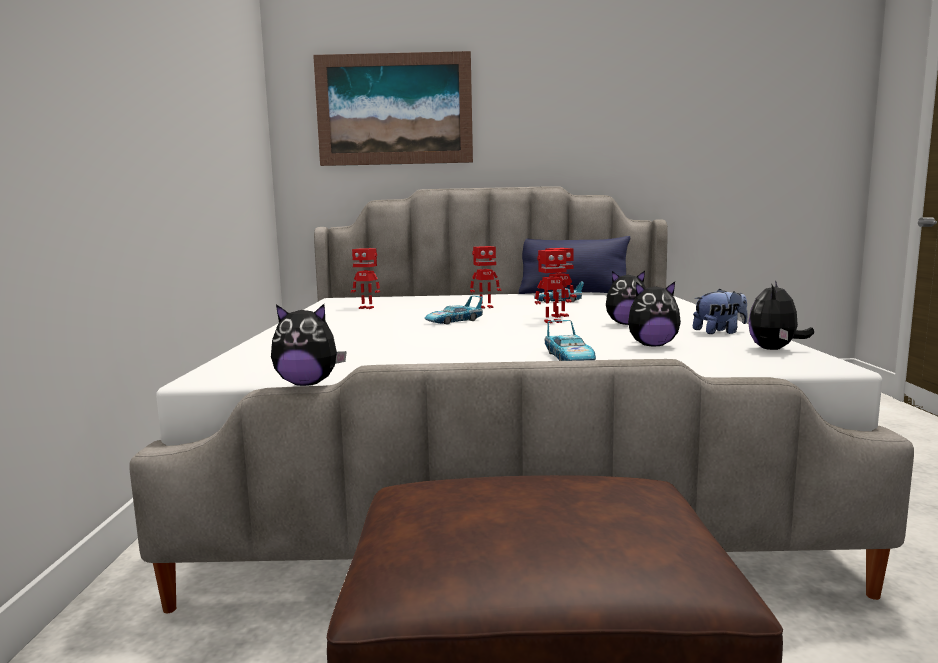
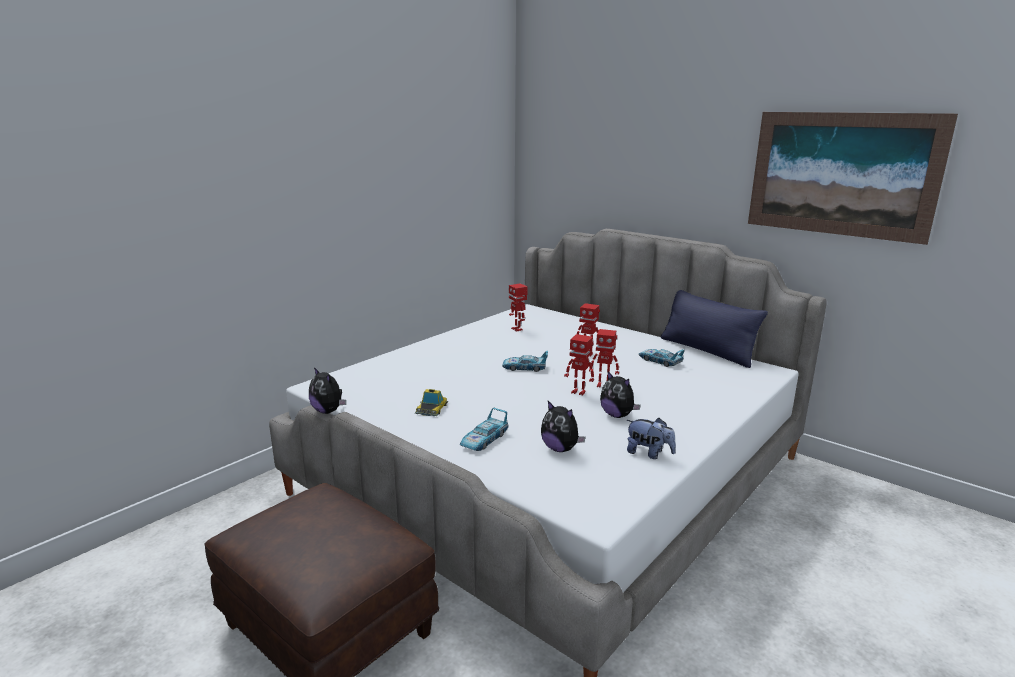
camera: 40 degrees right, 10 degrees up
picture [313,51,473,166] -> picture moved to [748,112,958,245]
plush toy [748,280,814,350] -> none
none -> toy car [415,389,448,416]

